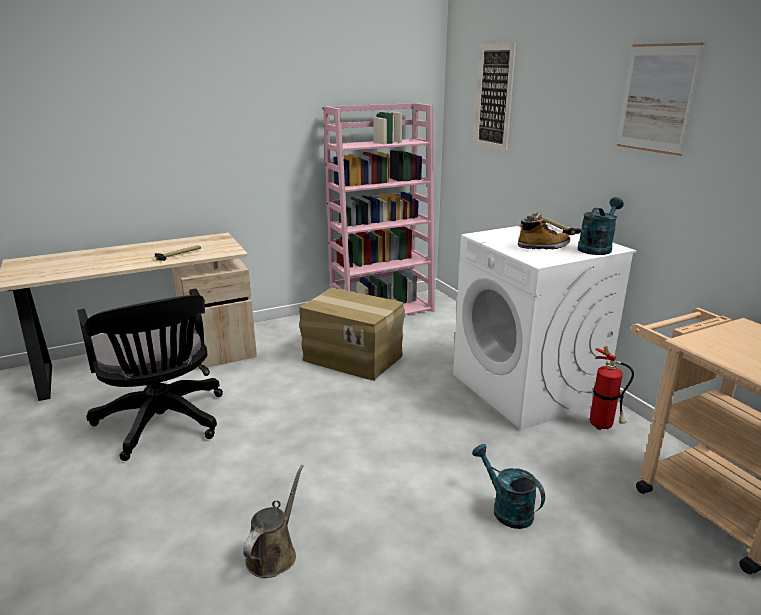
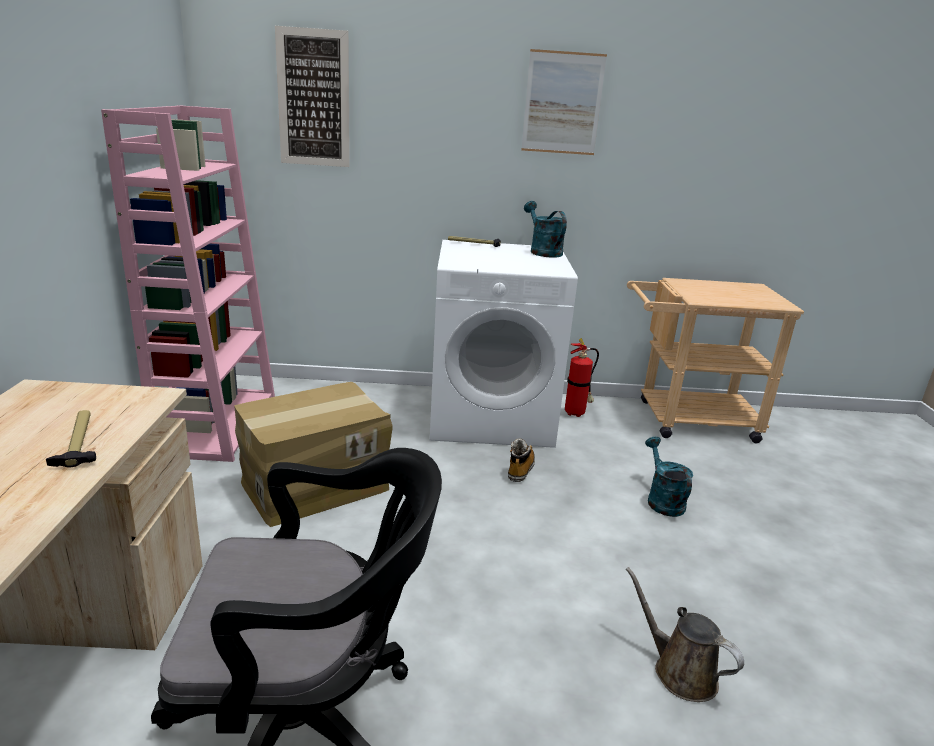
camera: 65 degrees left, 0 degrees up
turquoise watering can [472,444,545,529] -> turquoise watering can turned 90 degrees clockwise [645,437,693,517]
boot [518,212,570,250] -> boot moved to [508,439,535,482]

